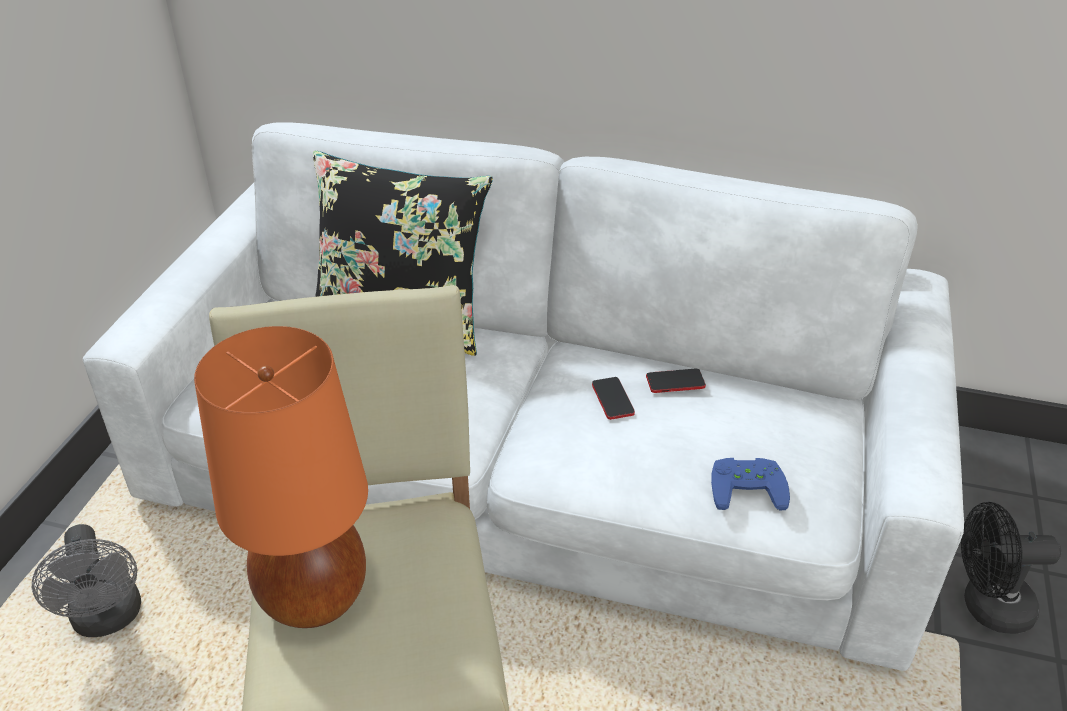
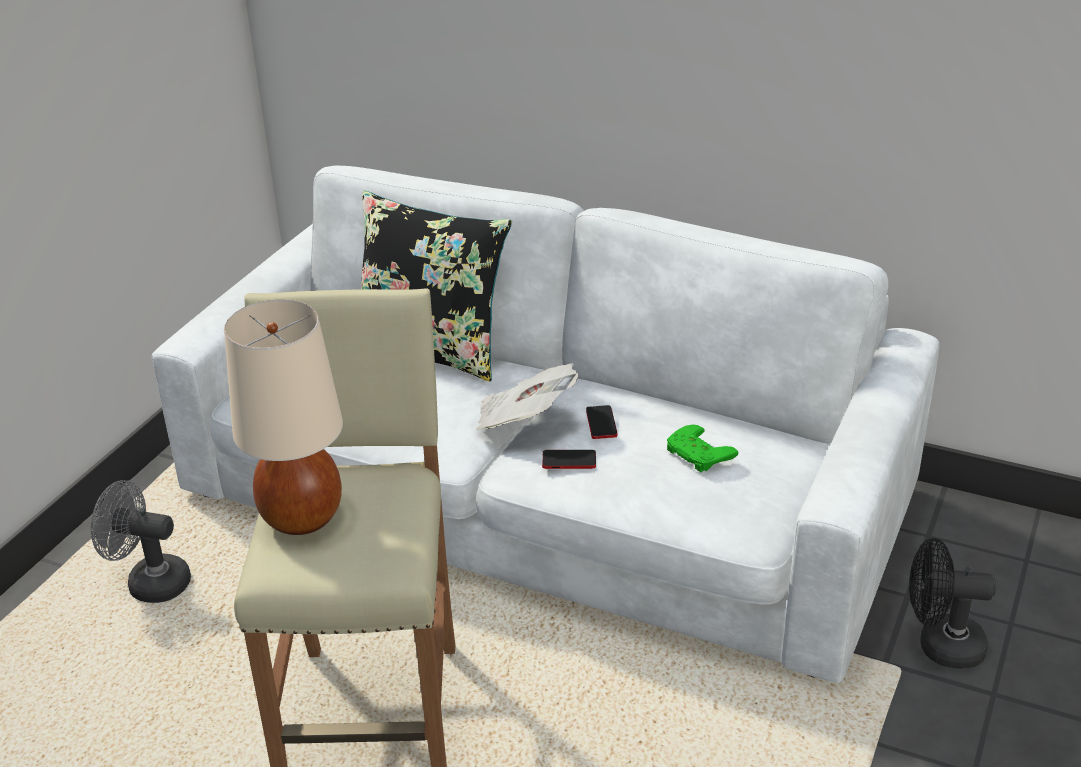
camera: 10 degrees right, 5 degrees down
grey fan [32,524,141,637] -> grey fan turned 120 degrees clockwise [91,480,191,603]
orange table lamp [194,326,368,628] -> beige table lamp [224,299,343,535]
phone [646,369,706,393] -> phone moved to [542,450,596,469]
blue game controller [711,458,790,510] -> none
none -> newspaper [476,363,578,430]
none -> green game controller [667,425,738,472]

